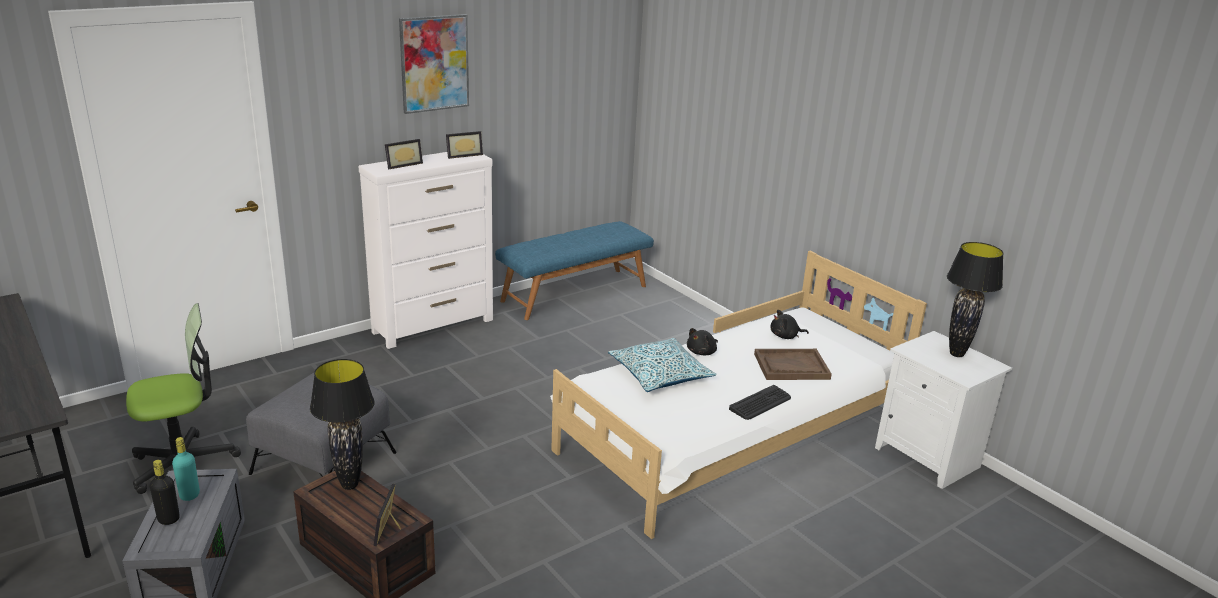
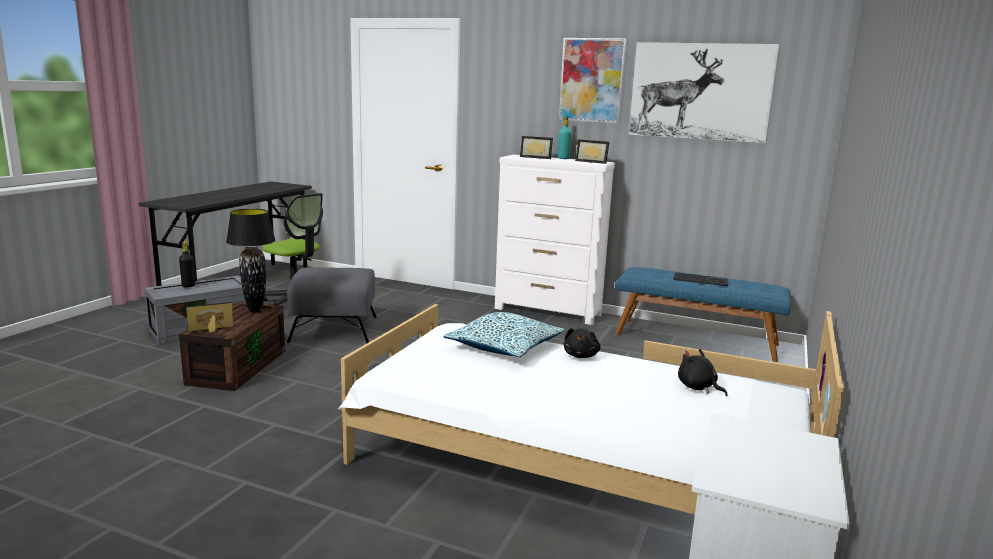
camera: 60 degrees right, 10 degrees down
turquoise bottle [172,437,200,501] -> turquoise bottle moved to [558,116,572,159]
black plush toy [687,328,718,355] -> black plush toy turned 90 degrees counterclockwise [564,328,601,358]
keyboard [729,385,791,420] -> keyboard moved to [673,272,728,286]
brown tray [754,349,832,380] -> none
black table lamp [947,242,1004,357] -> none
none -> picture [629,42,779,143]

